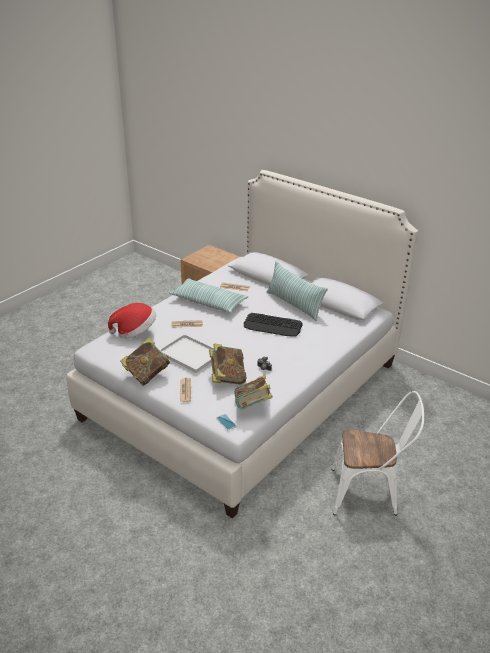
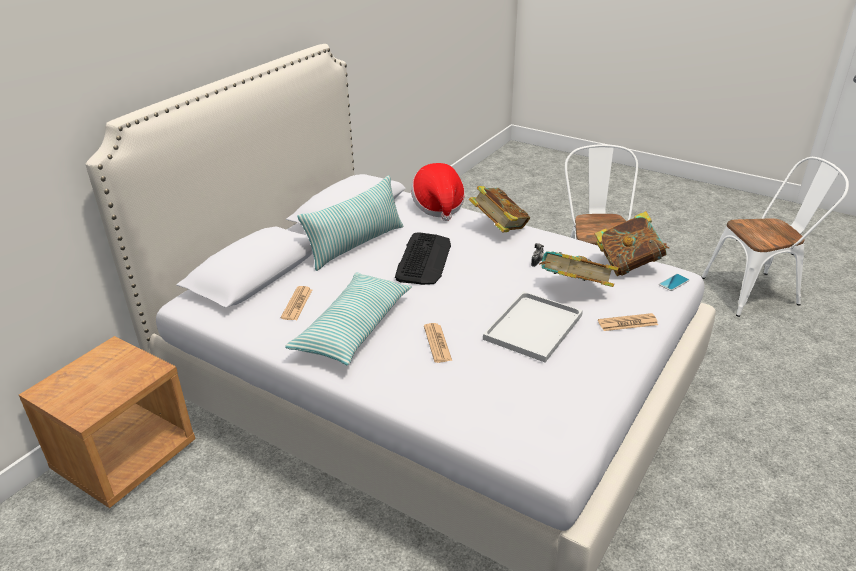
camera: 95 degrees left, 0 degrees up
hat [108,303,156,338] -> hat moved to [411,163,465,221]
book [120,338,170,386] -> book moved to [469,186,530,233]
none -> white chair [702,157,849,317]

